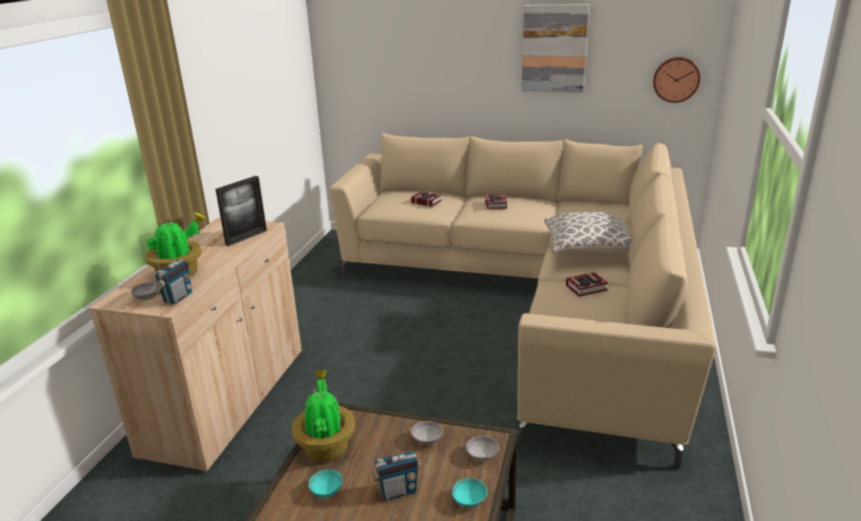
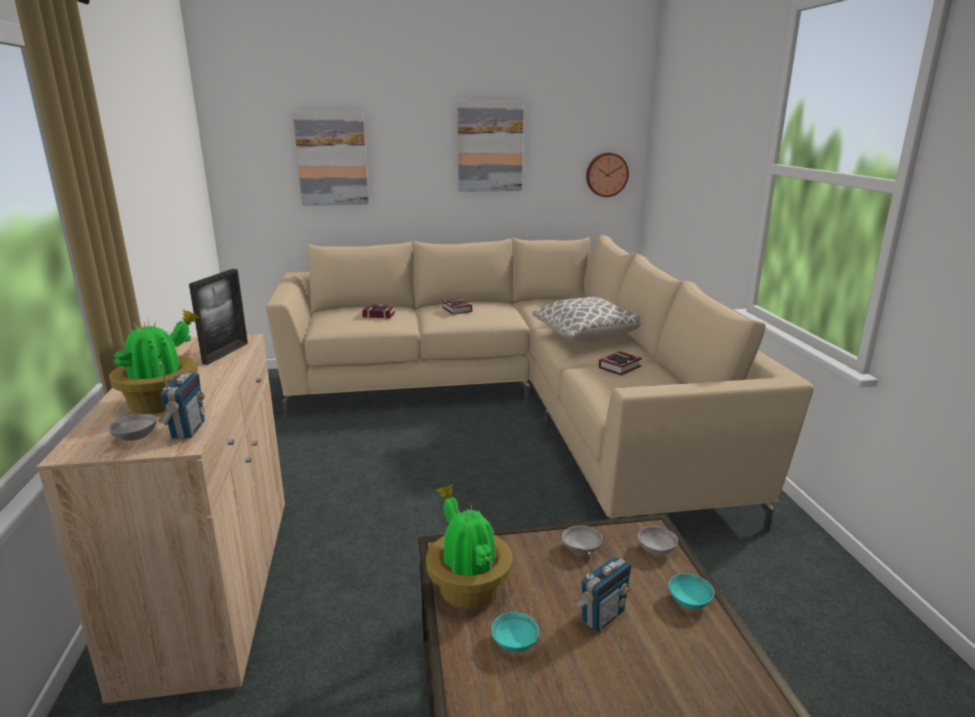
camera: 25 degrees left, 5 degrees down
none -> picture [293,111,369,206]

